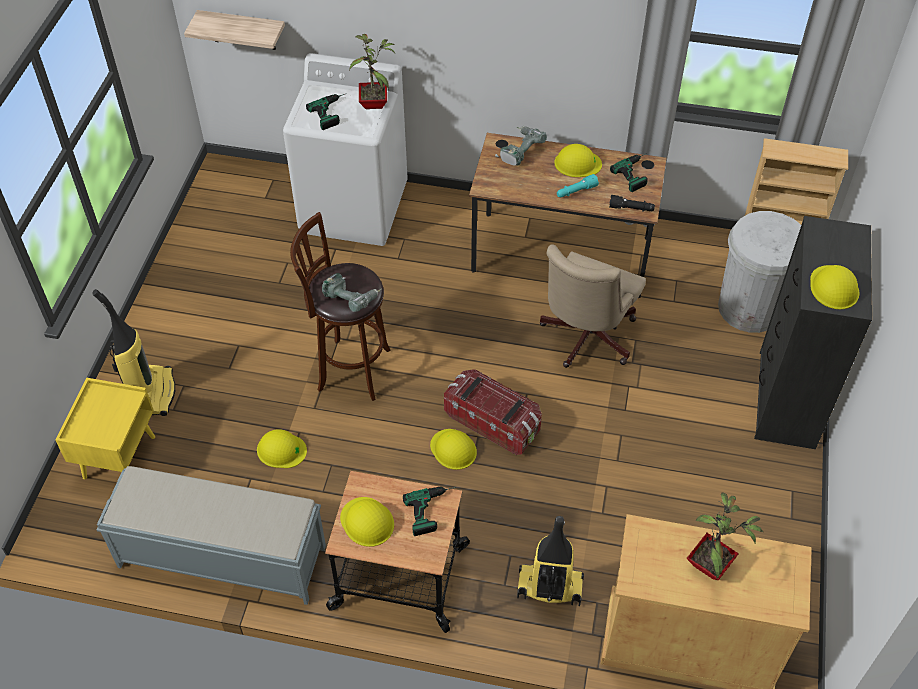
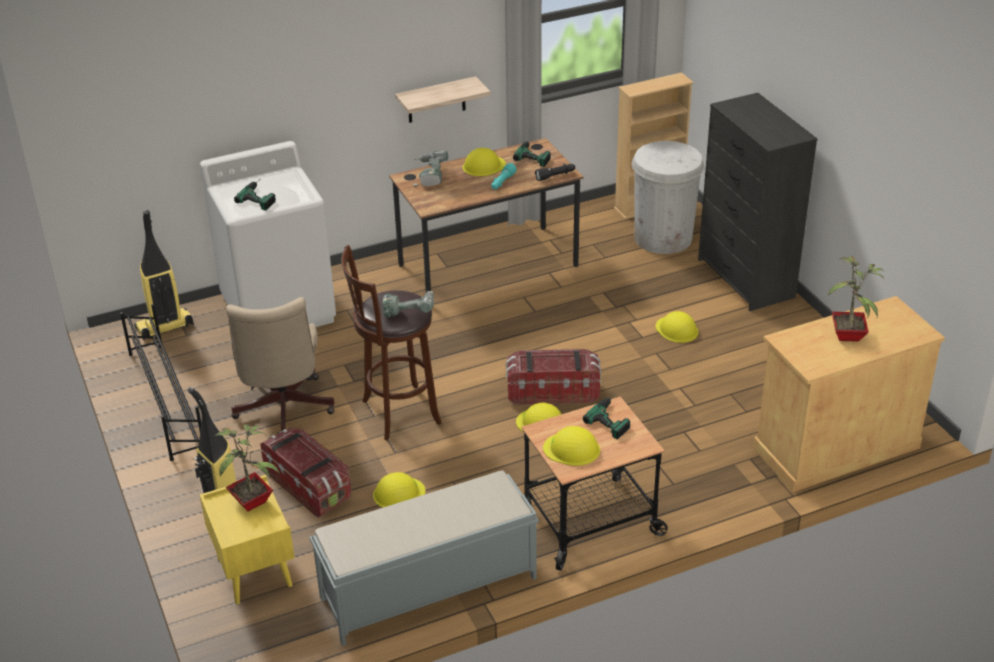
camera: 35 degrees left, 15 degrees down
shelf [184,10,285,50] -> shelf moved to [395,76,491,123]
potted plant [349,34,396,109] -> potted plant moved to [215,424,280,512]
vacuum cleaner [517,516,584,606] -> vacuum cleaner moved to [134,210,194,340]
beige office chair [540,244,646,368] -> beige office chair moved to [226,297,334,434]
yellow hard hat [810,265,860,309] -> yellow hard hat moved to [655,311,698,343]
none -> black shoe rack [120,304,201,461]
none -> storage box [260,428,351,518]

